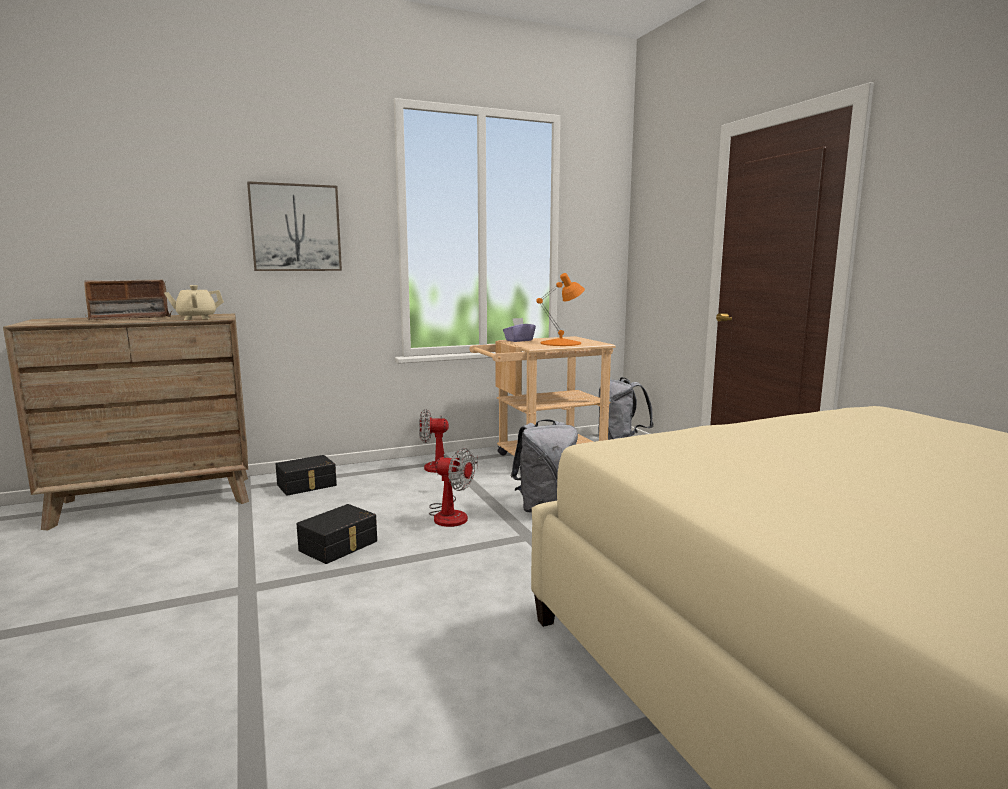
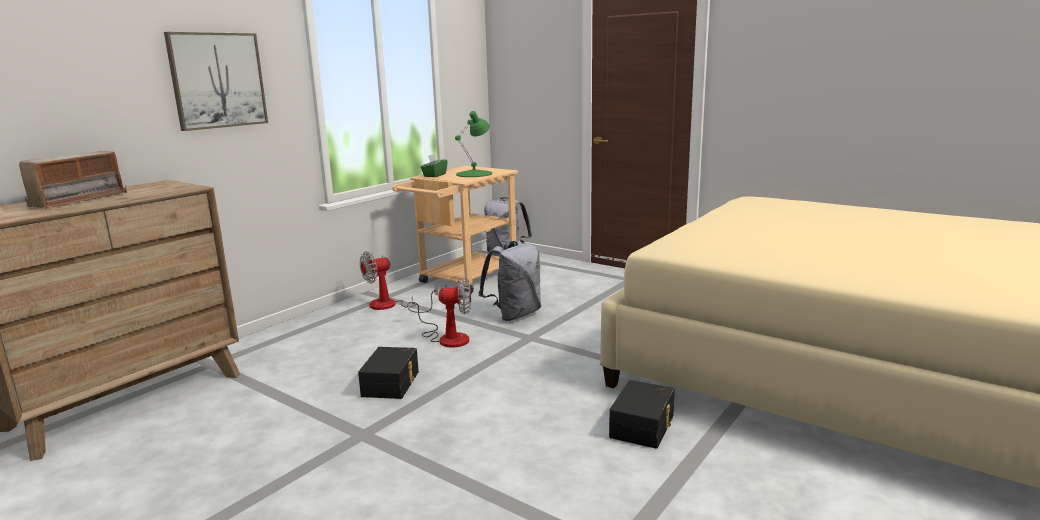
camera: 30 degrees left, 5 degrees up
beige teapot [164,285,224,320] -> none
black storage box [276,455,337,496] -> black storage box moved to [609,380,675,449]
purple tissue box [503,318,536,342] -> green tissue box [421,154,448,177]
orange table lamp [536,273,585,346] -> green table lamp [455,111,492,177]

